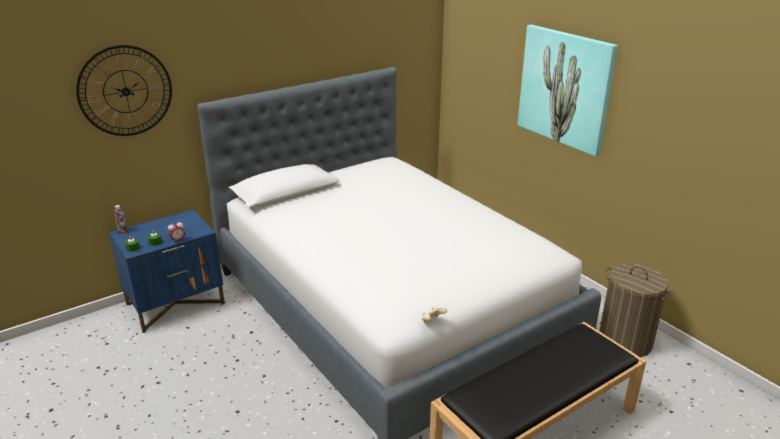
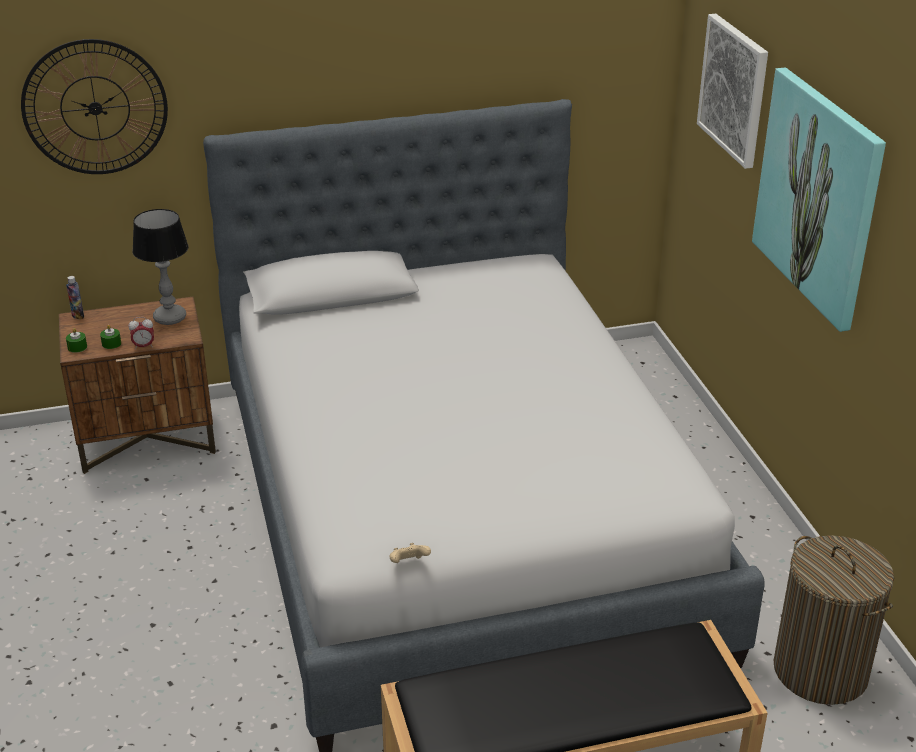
camera: 20 degrees right, 5 degrees up
blue nightstand [109,209,225,333] -> brown nightstand [59,297,216,474]
none -> table lamp [132,209,188,325]
none -> picture [697,14,768,169]

